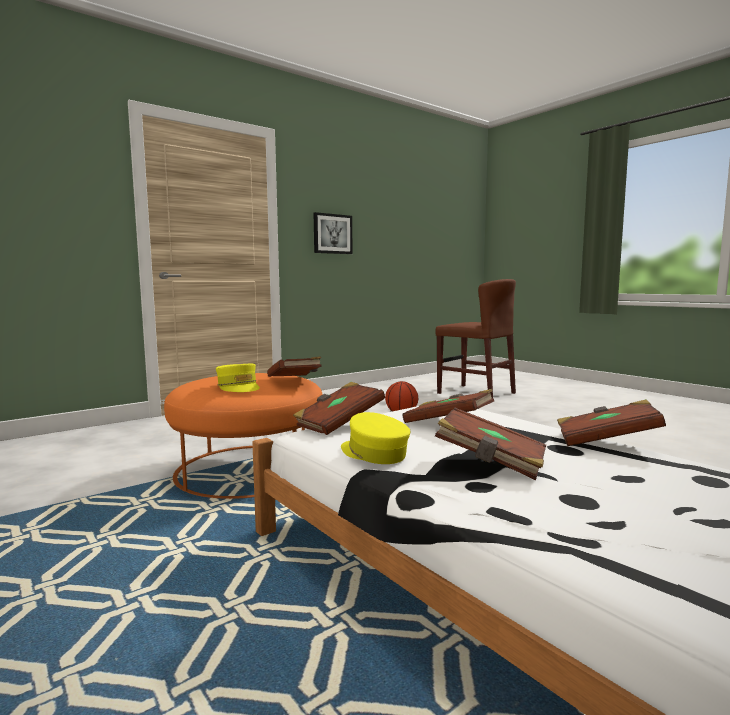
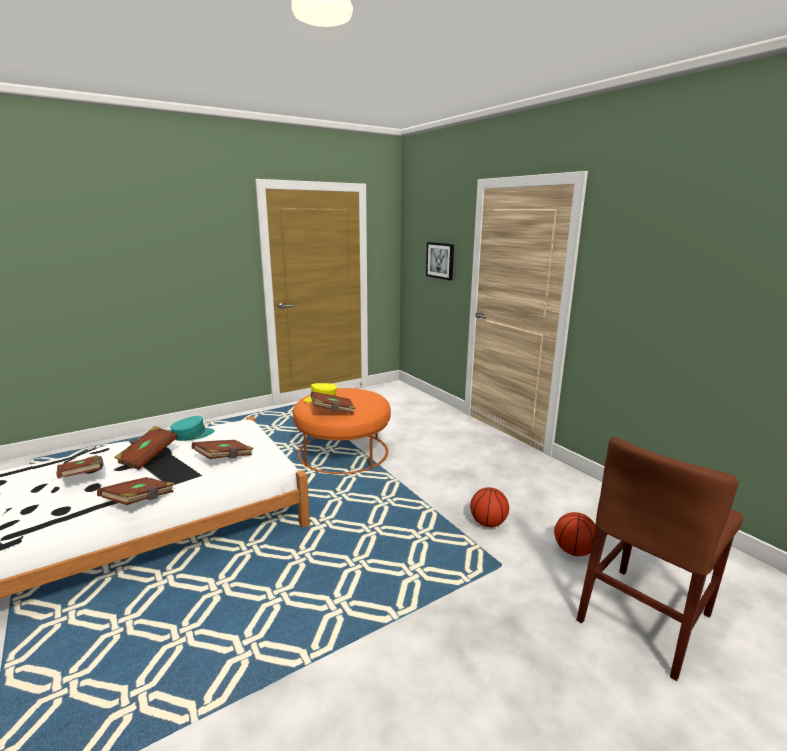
camera: 95 degrees right, 10 degrees up
brown book [293,382,385,435] -> brown book moved to [56,455,103,478]
picture [314,212,353,254] -> picture moved to [426,242,454,280]
yellow cap [341,412,411,464] -> turquoise cap [170,416,215,441]
none -> basketball [554,512,596,556]

